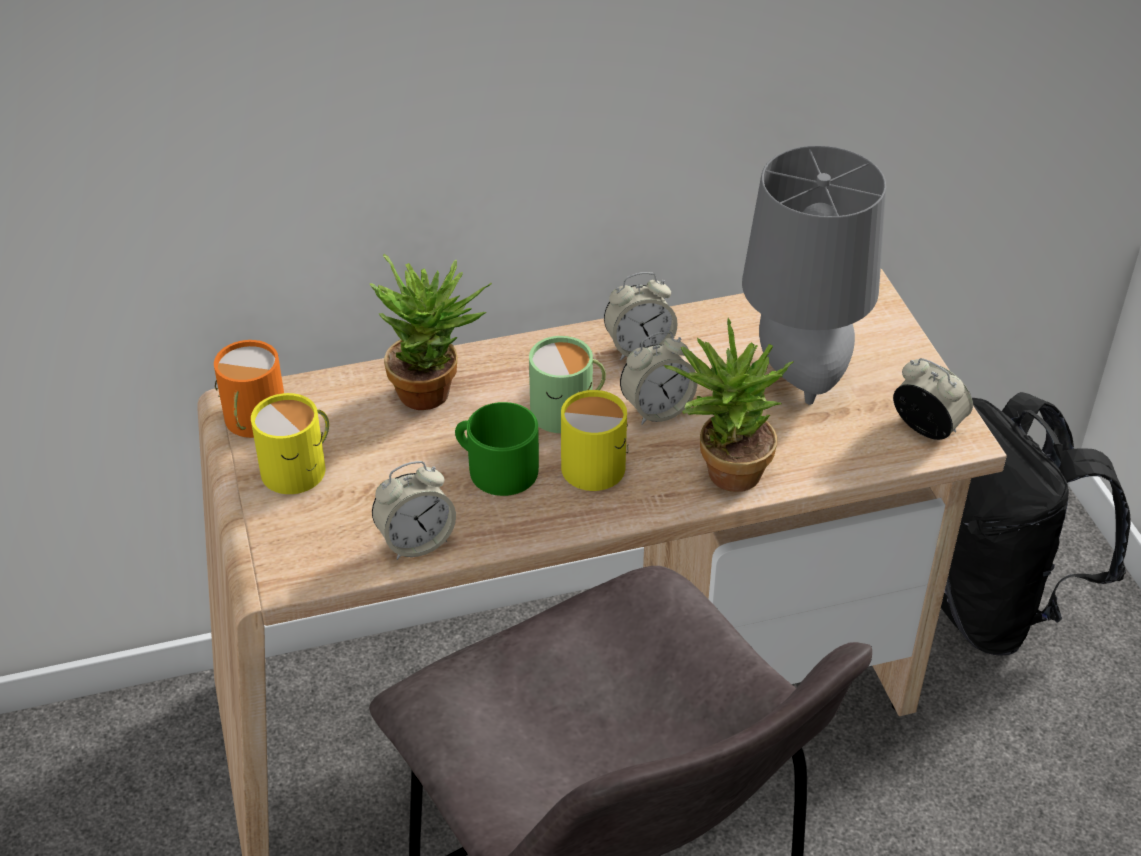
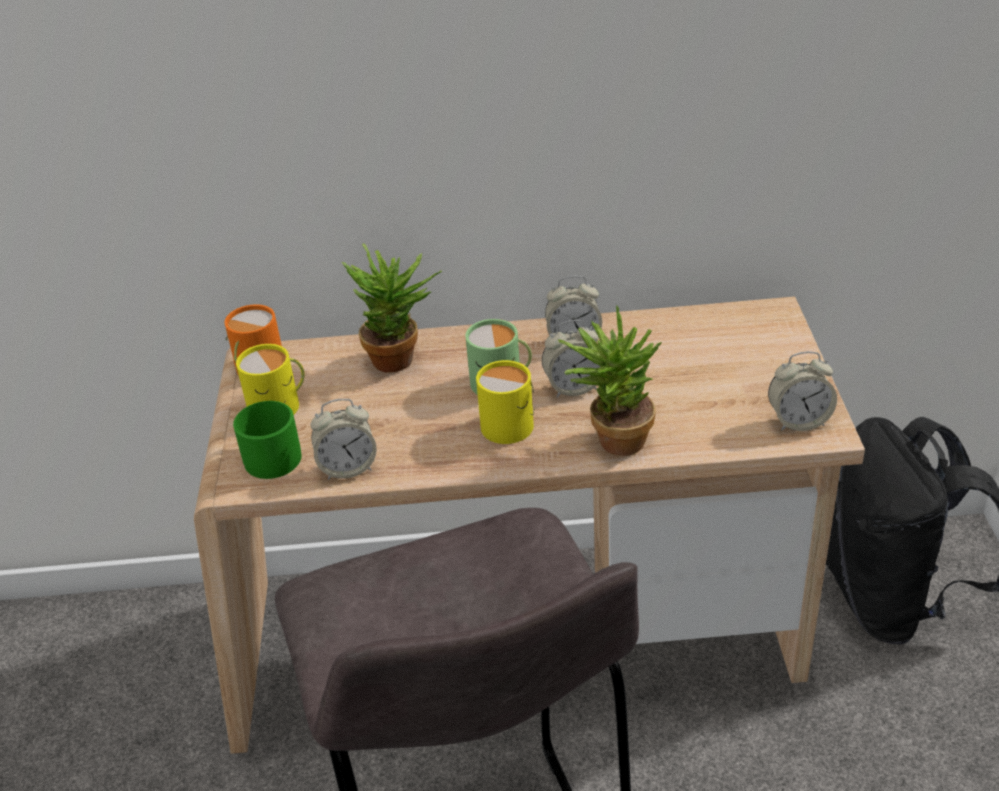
camera: 15 degrees right, 5 degrees down
green mug [455,402,539,496] -> green mug moved to [233,401,302,479]
grey table lamp [742,145,886,405] -> none
alarm clock [893,358,973,440] -> alarm clock turned 120 degrees clockwise [768,351,837,431]

